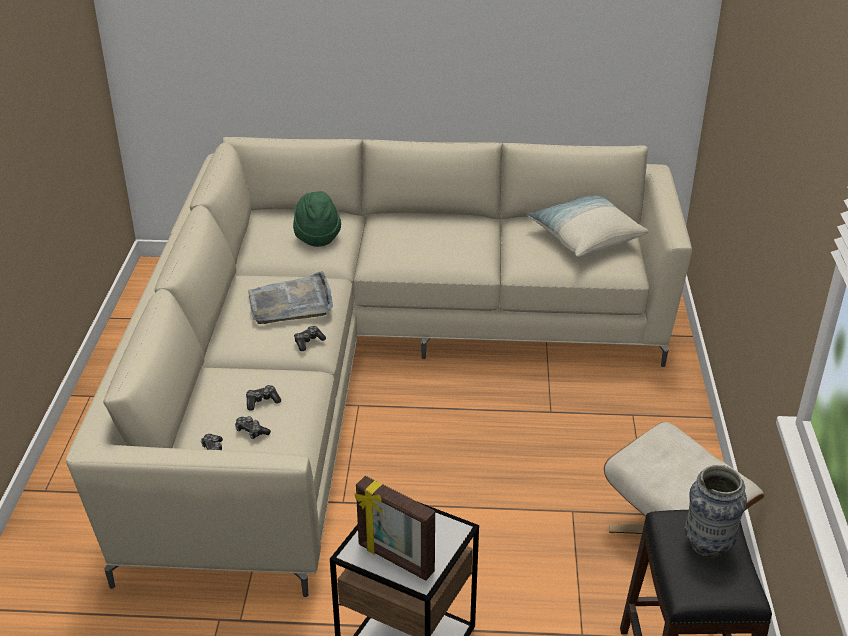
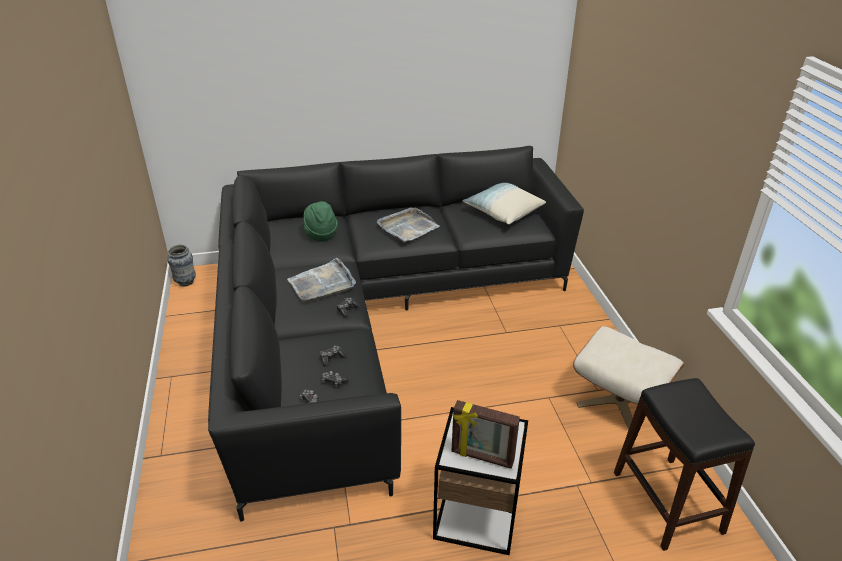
camera: 15 degrees left, 0 degrees up
beige sofa [66,137,692,597] -> black sofa [208,146,584,522]
vase [685,465,747,557] -> vase moved to [167,244,196,286]
none -> grey tray [377,207,440,242]

